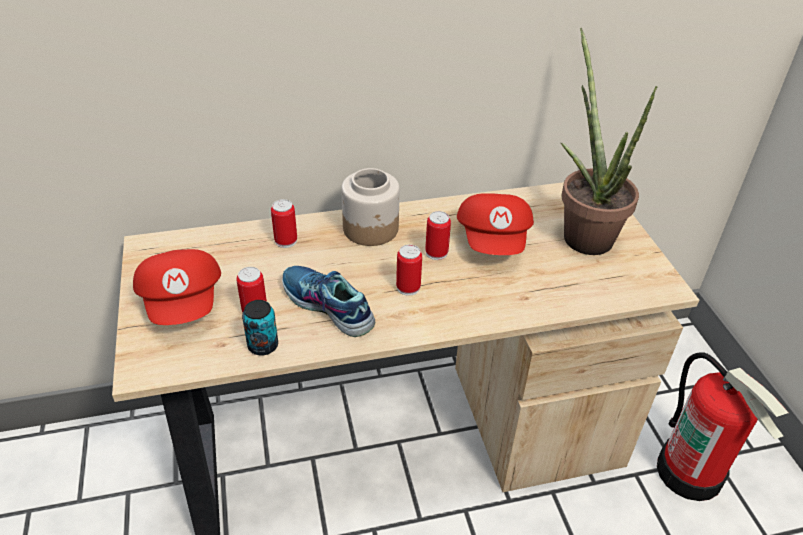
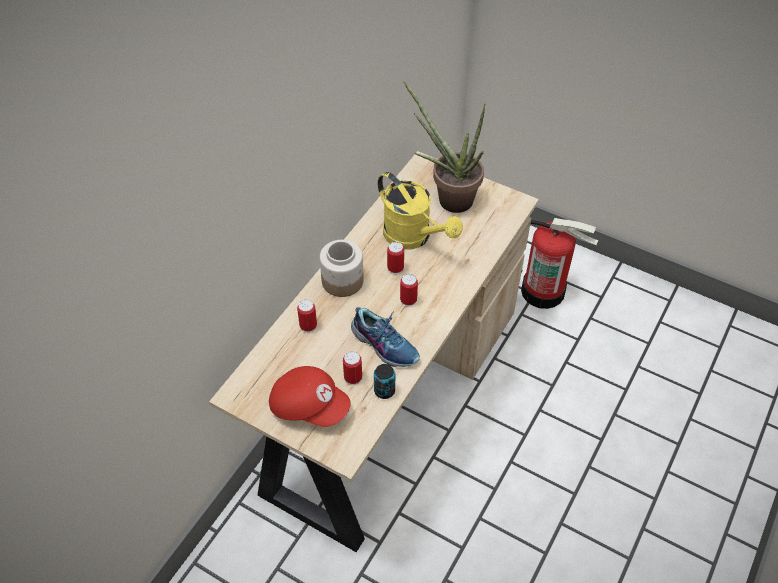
camera: 45 degrees left, 10 degrees up
shoe [282,266,375,337] -> shoe turned 135 degrees counterclockwise [351,307,420,367]
red cap [457,193,534,255] -> yellow watering can [378,172,463,250]

